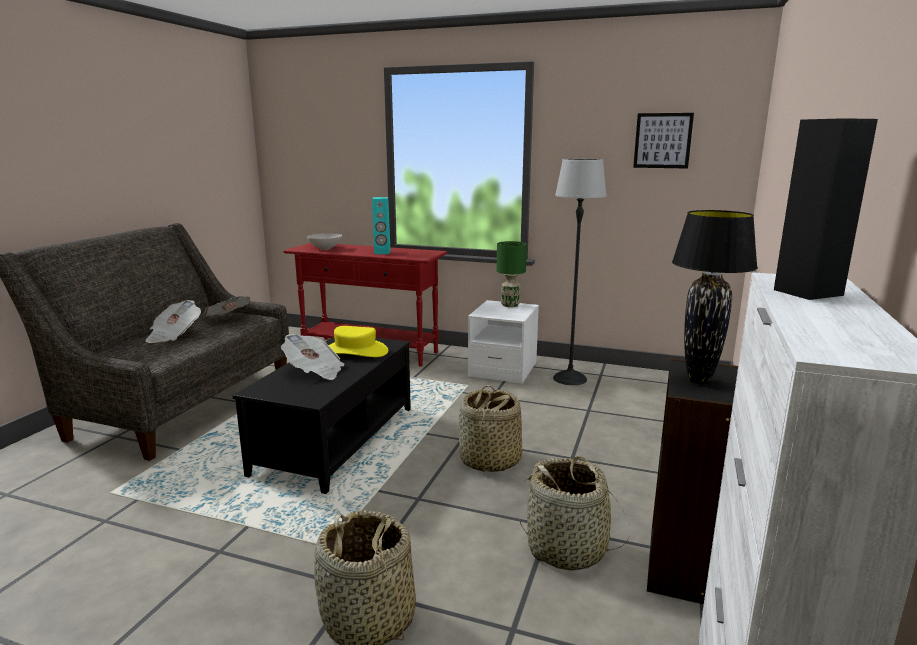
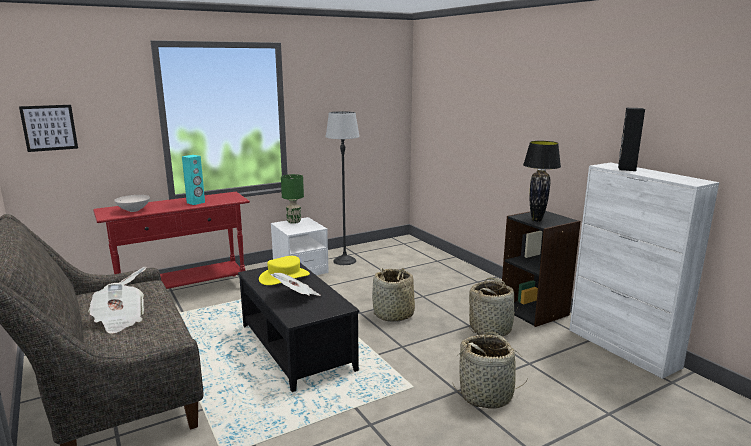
camera: 50 degrees left, 0 degrees up
picture [633,113,694,169] -> picture moved to [19,105,78,152]

